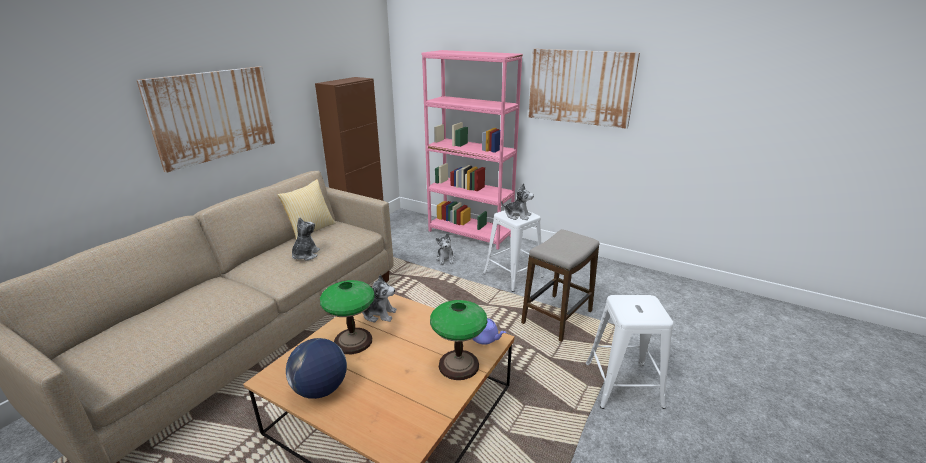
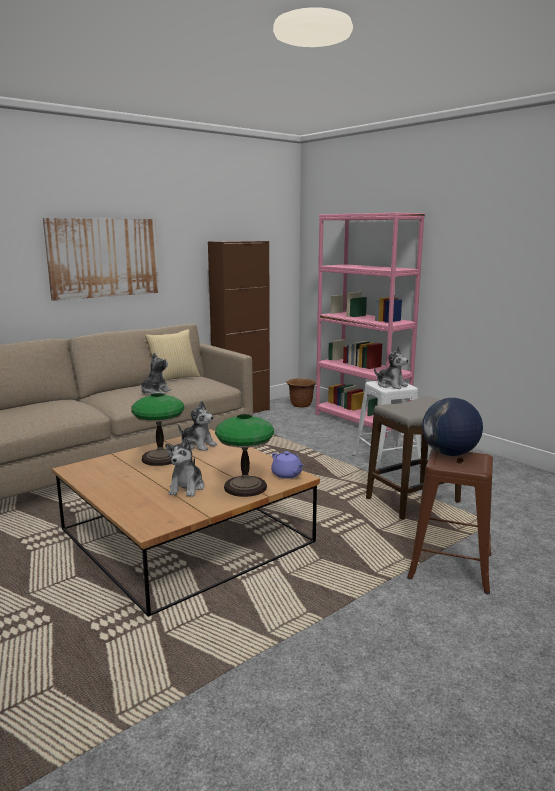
camera: 20 degrees right, 10 degrees down
globe [286,338,347,399] -> globe moved to [422,398,483,456]
plush toy [436,233,455,265] -> plush toy moved to [165,438,205,497]
picture [529,49,640,129] -> none
white stool [586,295,673,409] -> brown stool [407,449,493,594]
none -> brown planter [286,378,316,408]

